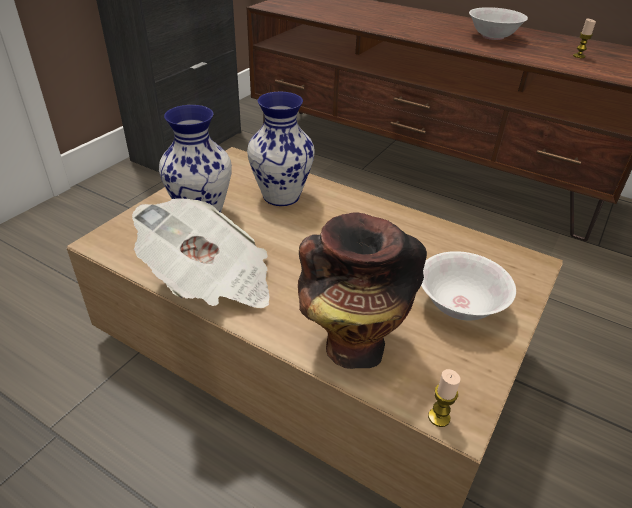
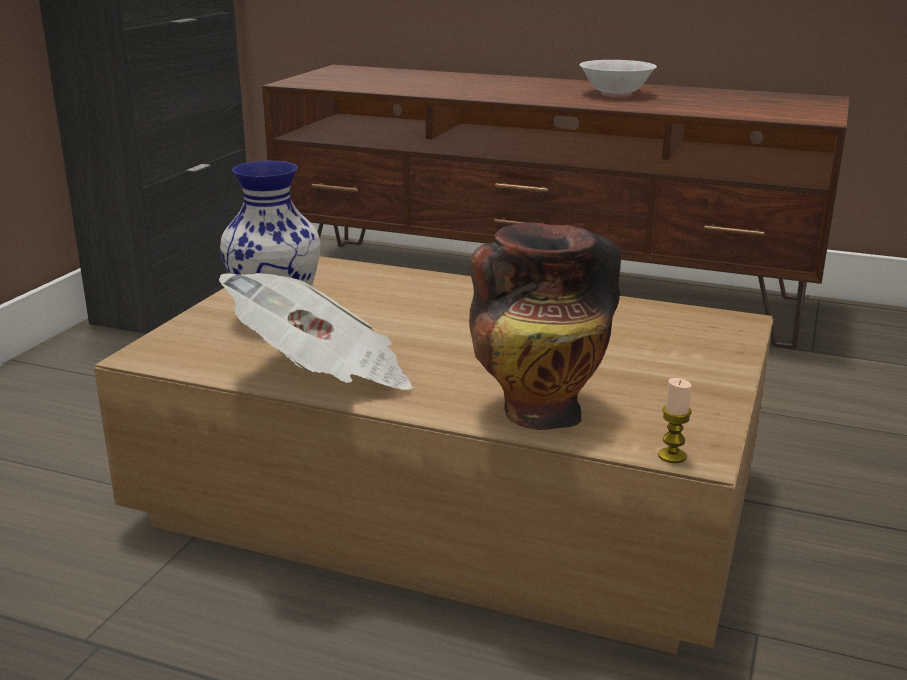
camera: 10 degrees left, 15 degrees down
vase [247,92,315,206] -> none
white bowl [421,251,516,321] -> none
candle [573,19,596,58] -> none

